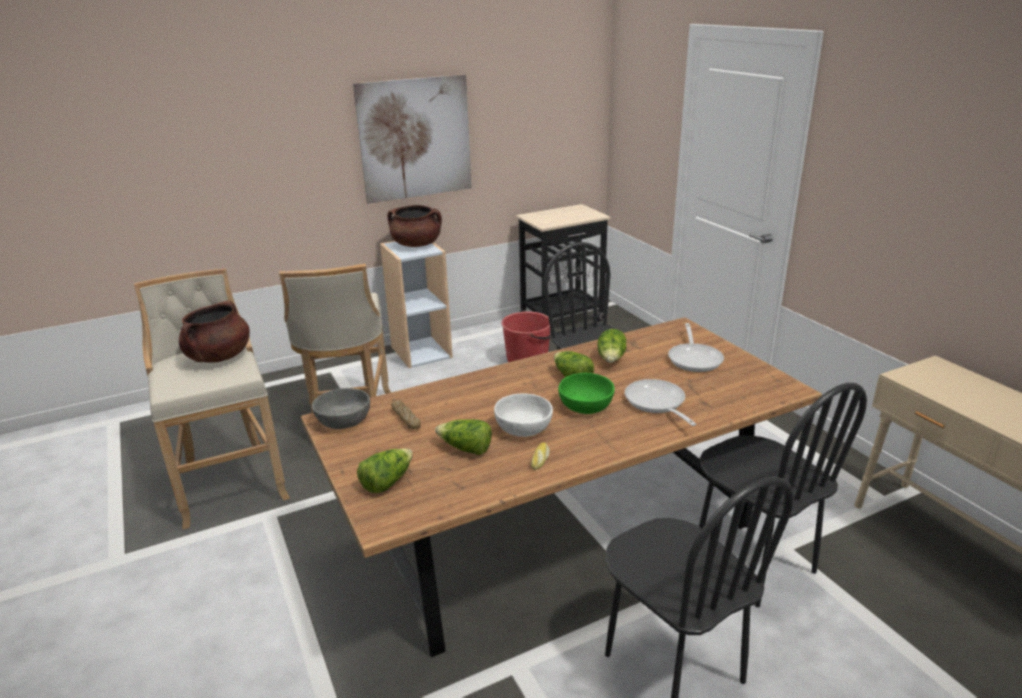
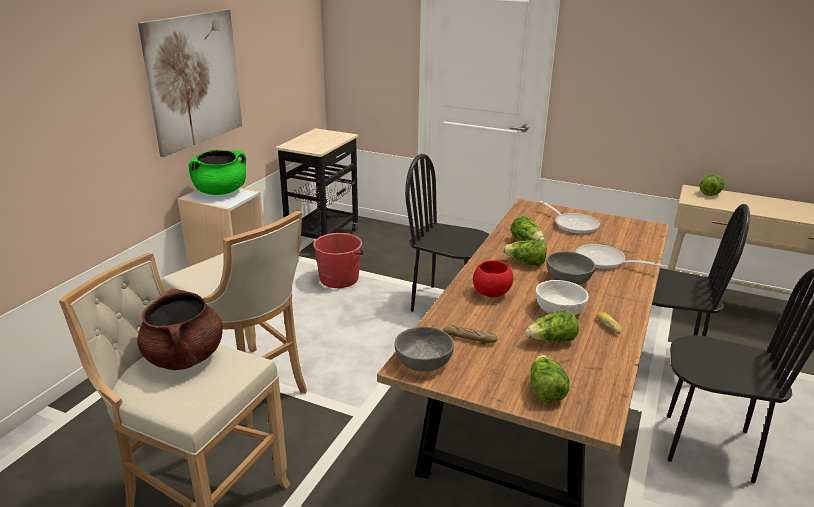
camera: 40 degrees left, 0 degrees up
brown cooking pot [387,205,442,247] -> green cooking pot [189,150,246,195]
green bowl [558,373,615,414] -> grey bowl [546,252,595,285]
none -> red bowl [473,260,514,297]
none -> lettuce [699,174,724,196]

